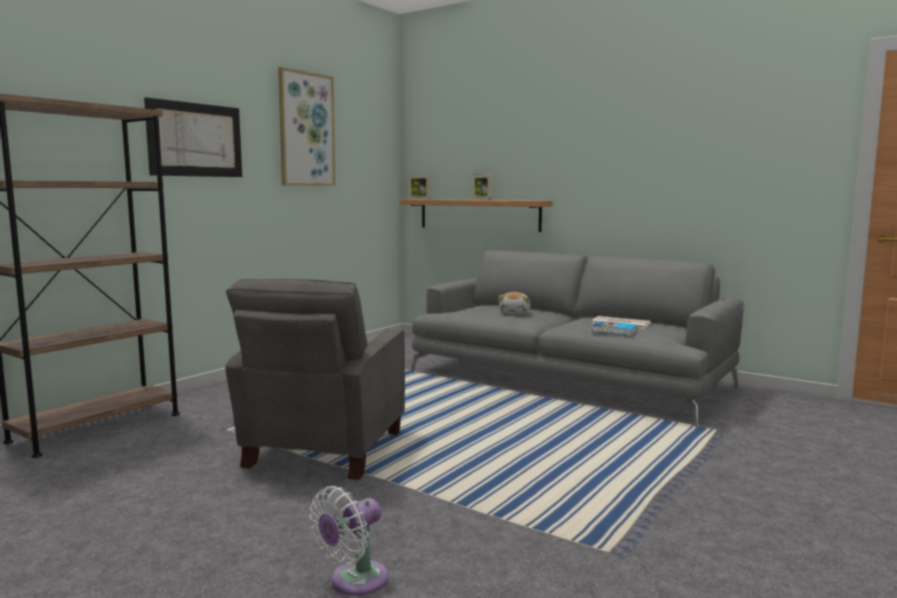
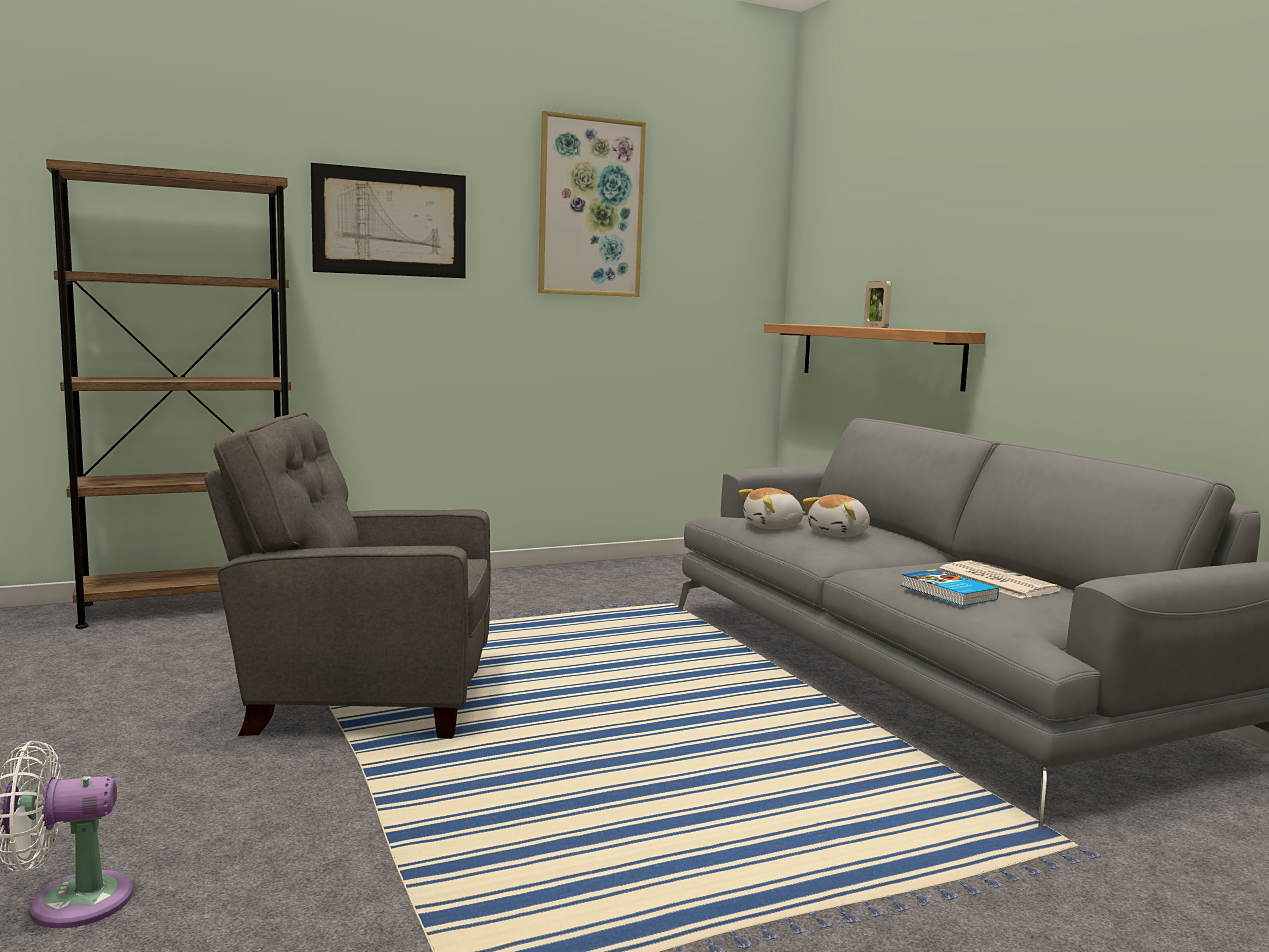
camera: 30 degrees right, 0 degrees up
grey armchair [225,279,405,480] -> grey armchair turned 45 degrees clockwise [204,412,491,738]
picture frame [408,175,430,199] -> none
none -> plush toy [739,488,805,529]

